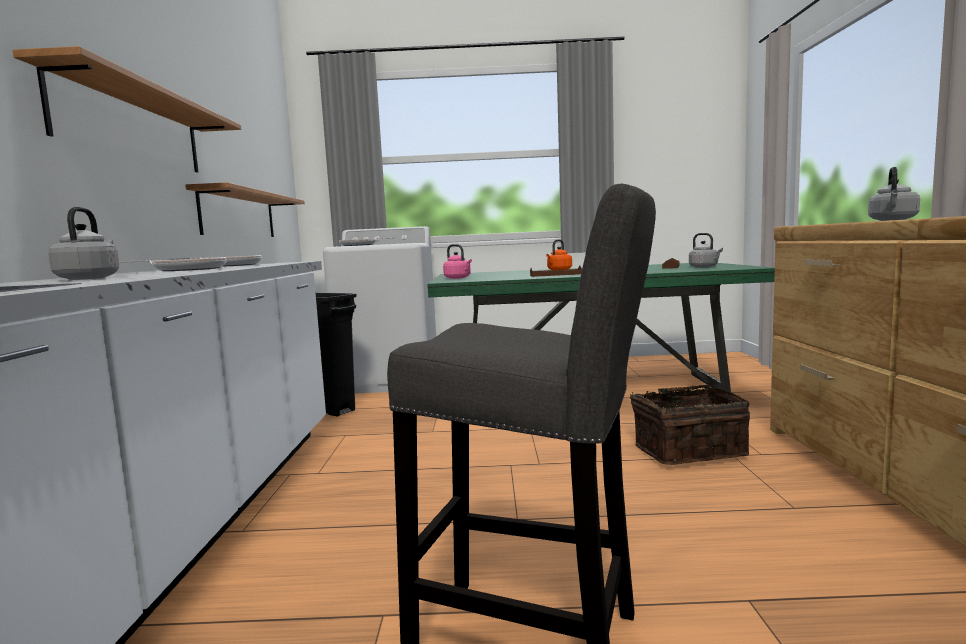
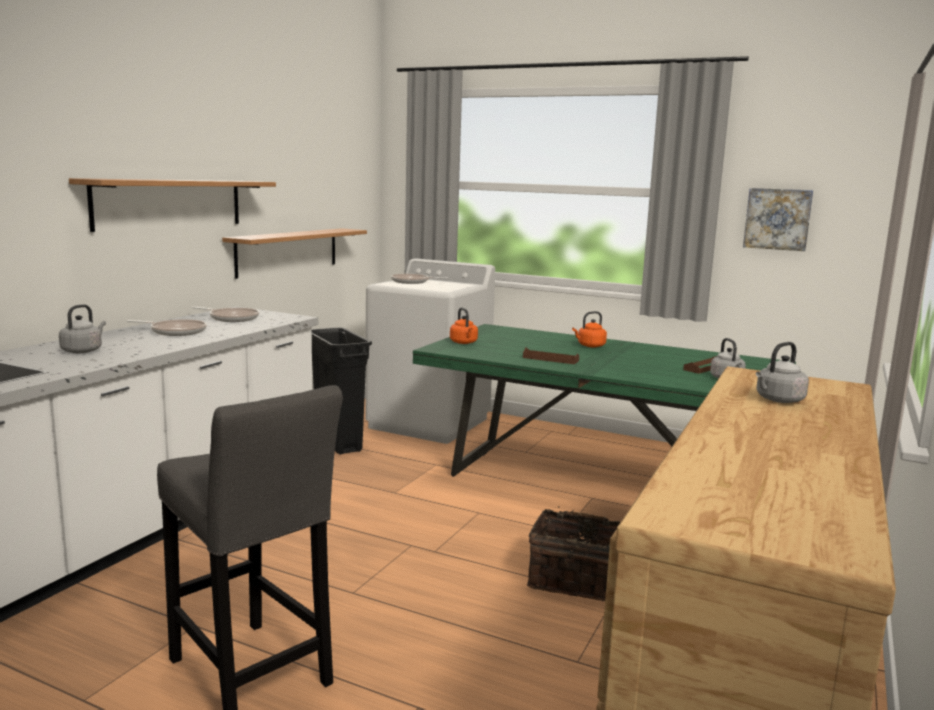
camera: 25 degrees right, 5 degrees up
pink kettle [443,244,472,279] -> orange kettle [450,307,478,344]
none -> picture [743,188,813,251]

